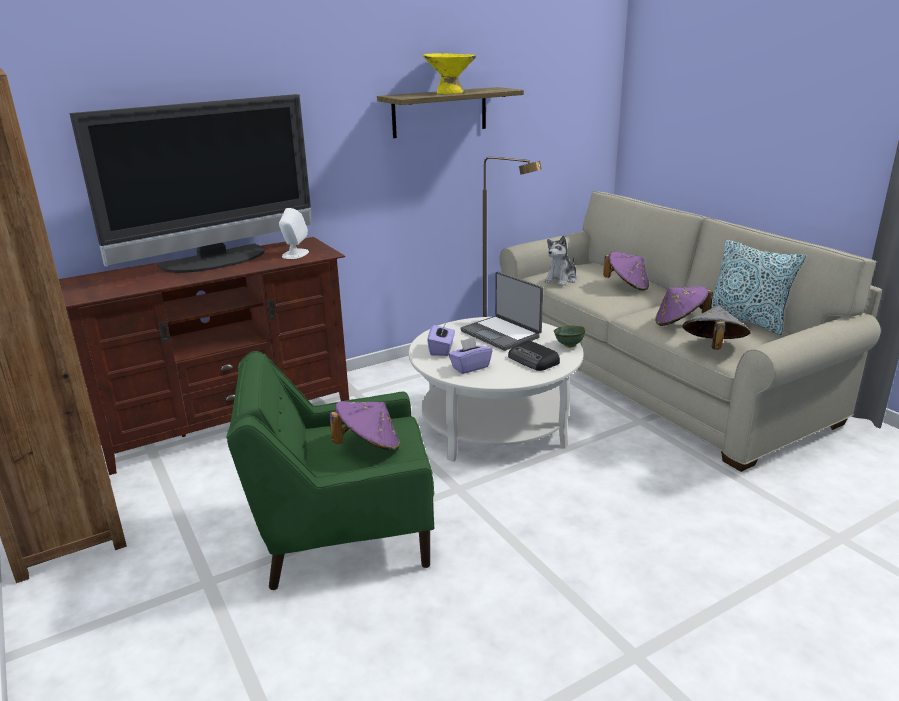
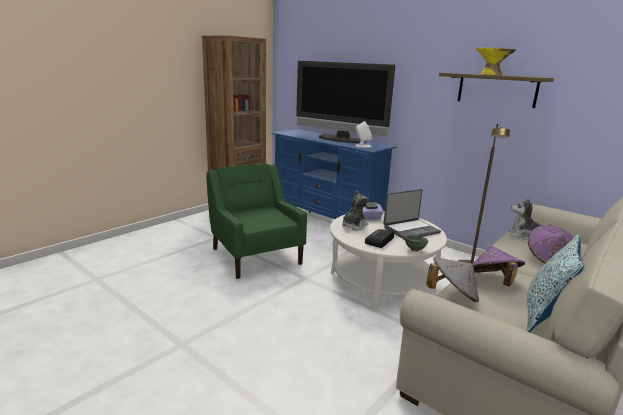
camera: 70 degrees right, 5 degrees down
brown tv stand [59,237,349,475] -> blue tv stand [271,129,397,219]
purple hat [330,401,400,451] -> none
purple tissue box [448,337,492,374] -> plush toy [342,190,369,230]
laptop [460,272,543,351] -> laptop turned 150 degrees counterclockwise [384,189,441,240]

